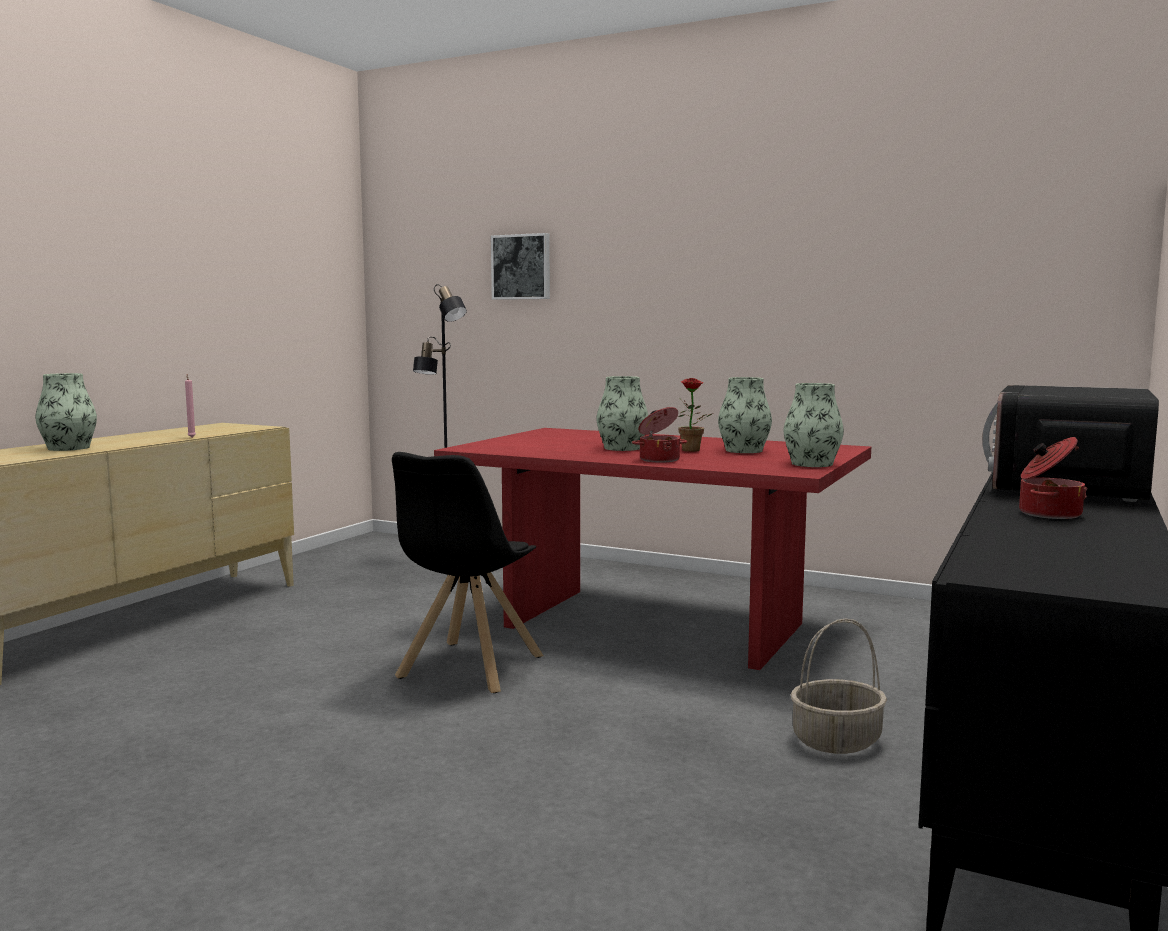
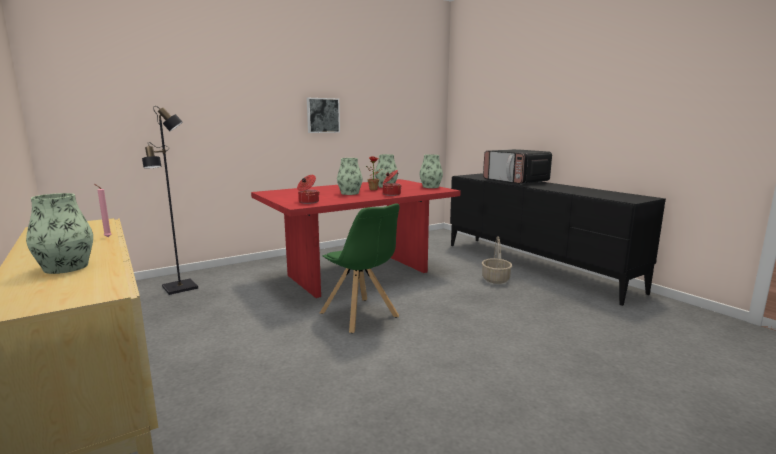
camera: 60 degrees left, 5 degrees up
black chair [392,452,544,693] -> green chair [320,203,400,333]
picture [491,233,550,300] -> picture moved to [307,98,340,133]
cooking pot [1019,437,1088,519] -> cooking pot moved to [297,175,320,204]

